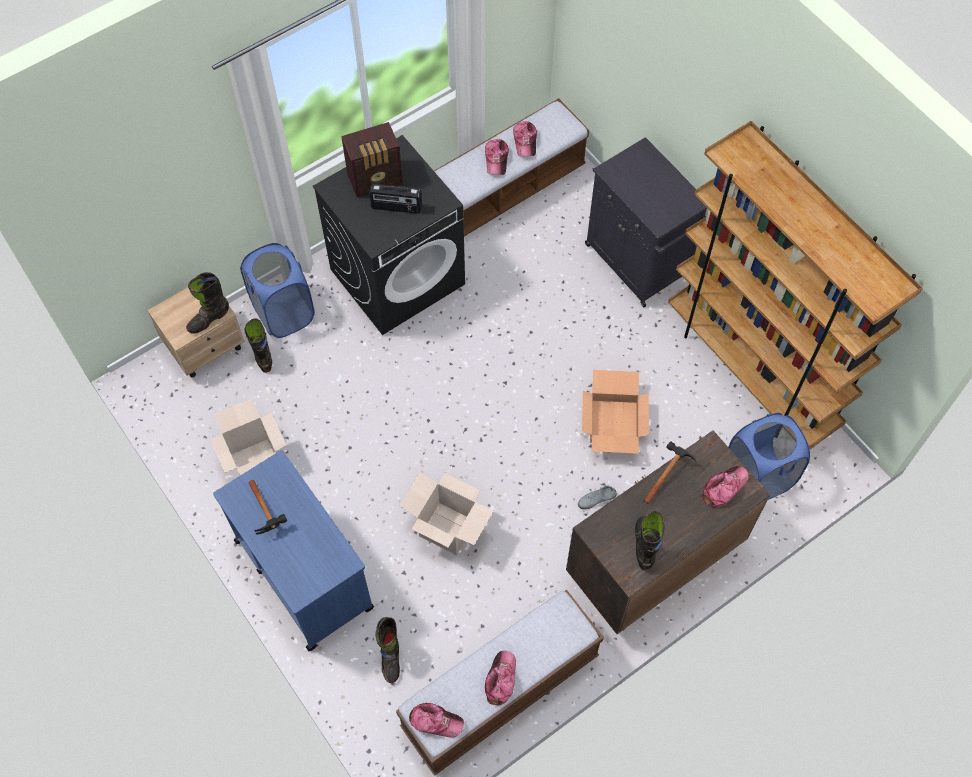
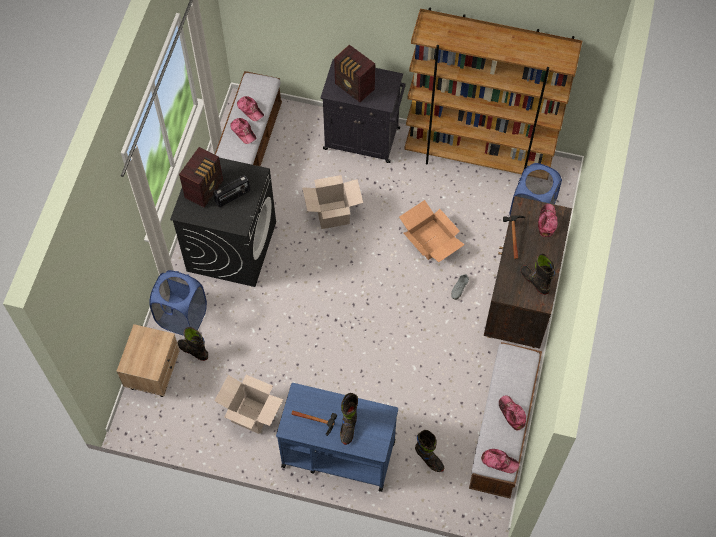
camera: 40 degrees left, 0 degrees up
black boot [186,272,229,334] -> black boot moved to [340,393,358,445]
cardboard box [400,472,494,555] -> cardboard box moved to [302,175,363,229]
cap [409,703,464,738] -> cap turned 45 degrees clockwise [481,449,519,473]
none -> radio [334,45,375,102]

